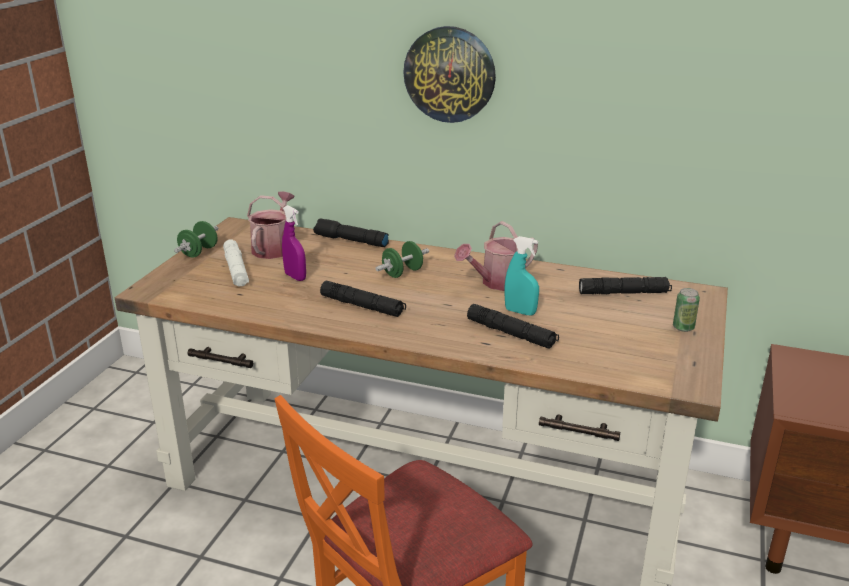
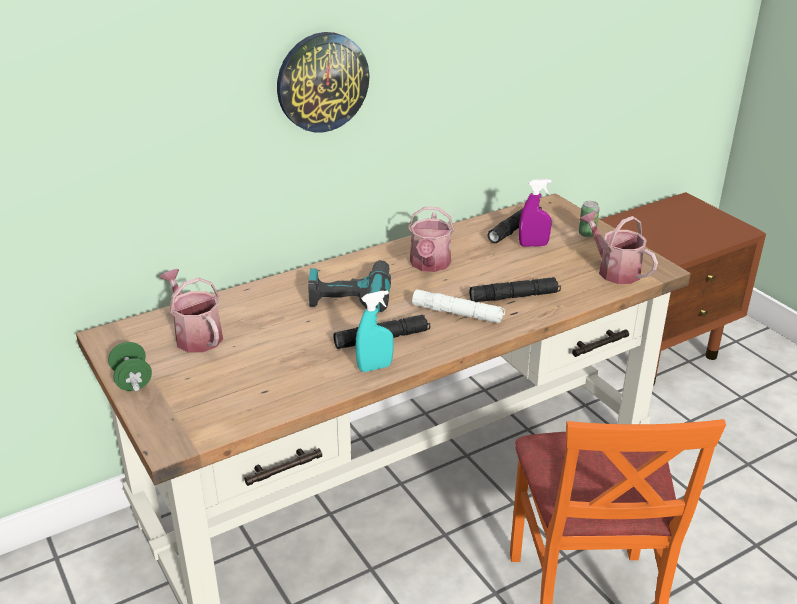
camera: 50 degrees left, 5 degrees up
white flashlight [223,240,249,287] -> white flashlight moved to [412,290,505,323]
purple spray bottle [282,205,306,281] -> purple spray bottle moved to [519,179,552,247]
black flashlight [313,218,389,247] -> none
green dumbbell [376,241,429,278] -> power drill [308,260,391,313]
turquoise spray bottle [504,236,539,315] -> turquoise spray bottle moved to [355,290,394,372]
none -> watering can [579,211,658,284]

